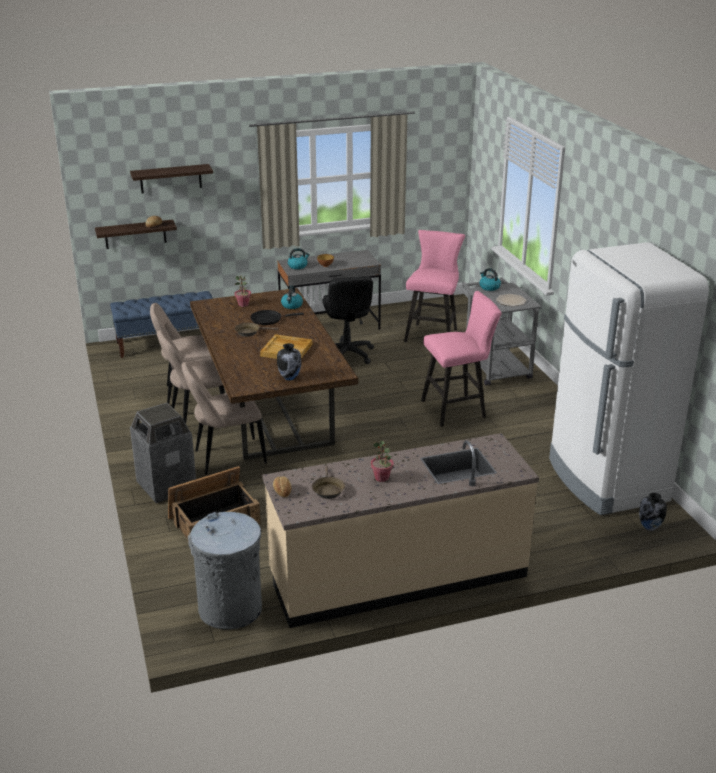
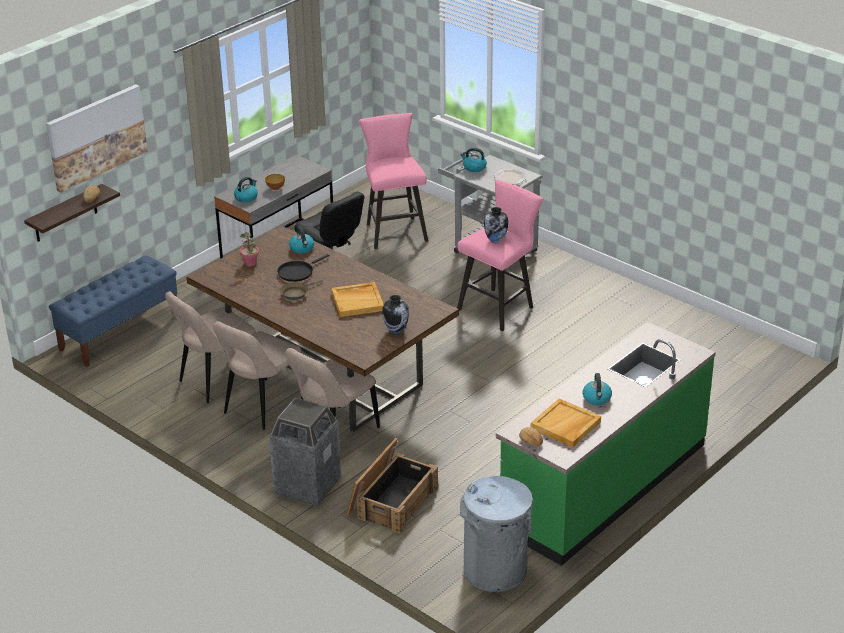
camera: 30 degrees left, 5 degrees up
shelf [130,164,213,193] -> picture [46,84,148,192]
beige counter [262,433,539,628] -> green counter [496,322,715,566]
brown frying pan [312,466,345,499] -> beige tray [531,399,601,447]
potted plant [371,441,394,482] -> kettle [583,373,612,405]
white fridge [549,242,709,515] -> none
vase [639,493,667,531] -> vase moved to [484,207,508,243]

